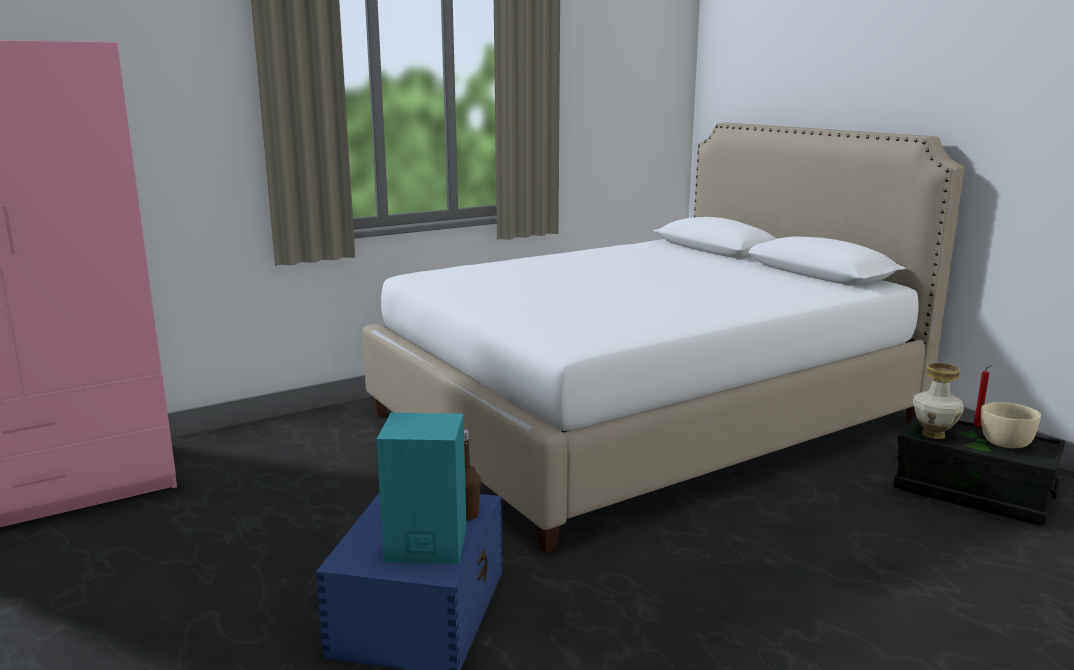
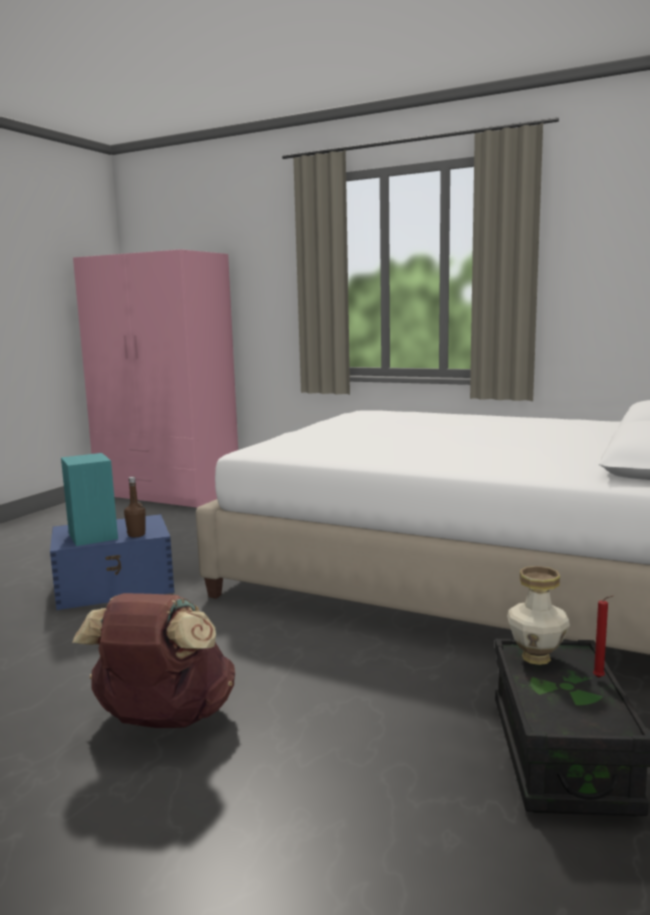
camera: 60 degrees right, 5 degrees down
beige bowl [981,402,1041,448] -> none
none -> brown backpack [72,593,235,728]

